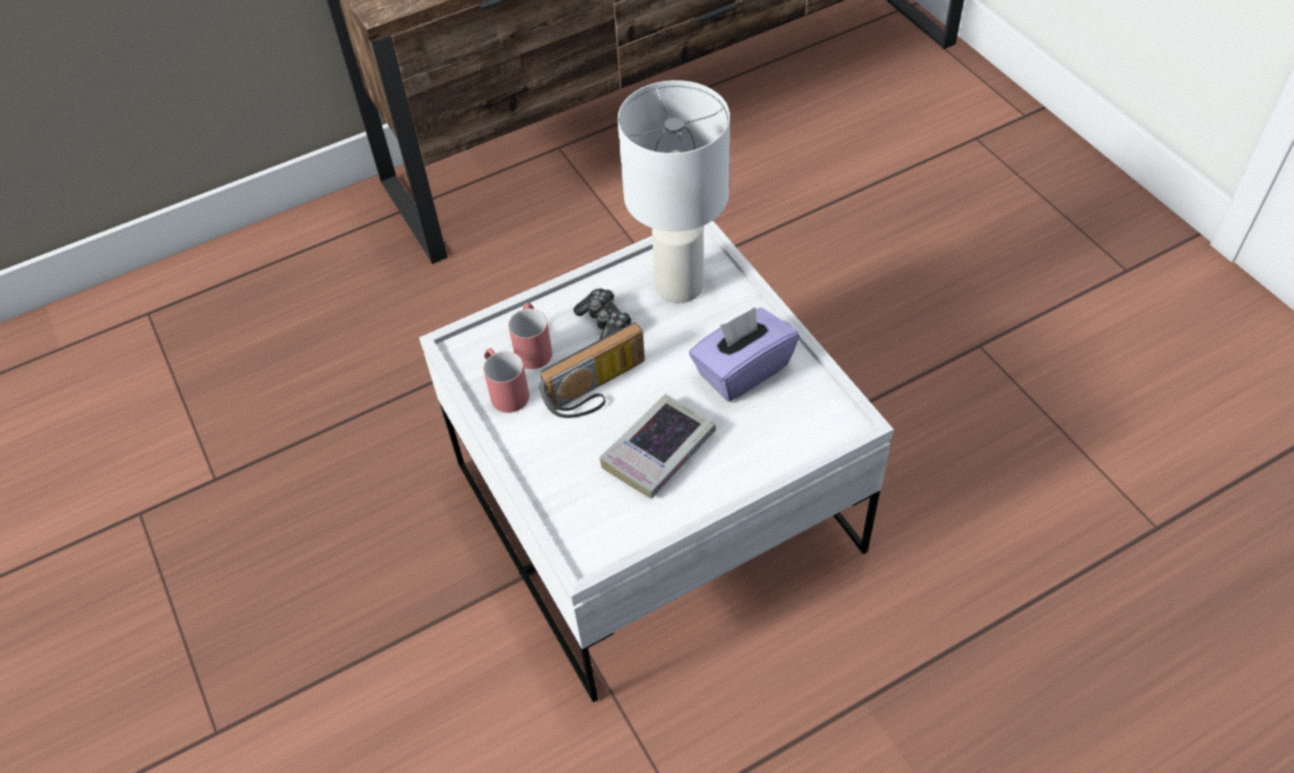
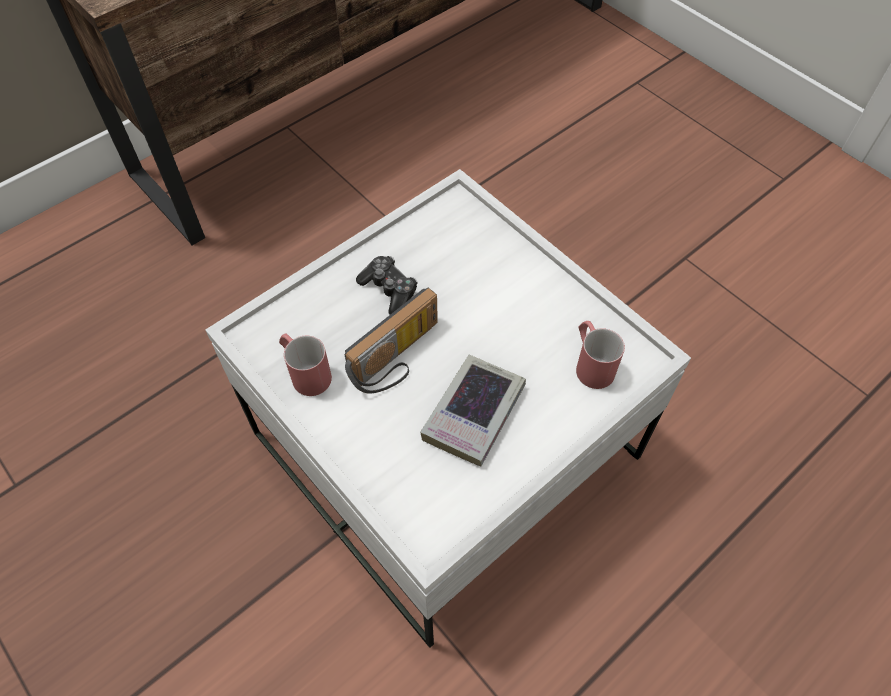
camera: 15 degrees left, 5 degrees up
red mug [508,303,552,369] -> red mug moved to [576,321,625,389]
white table lamp [617,80,730,303] -> none
purple tissue box [689,307,799,402] -> none

